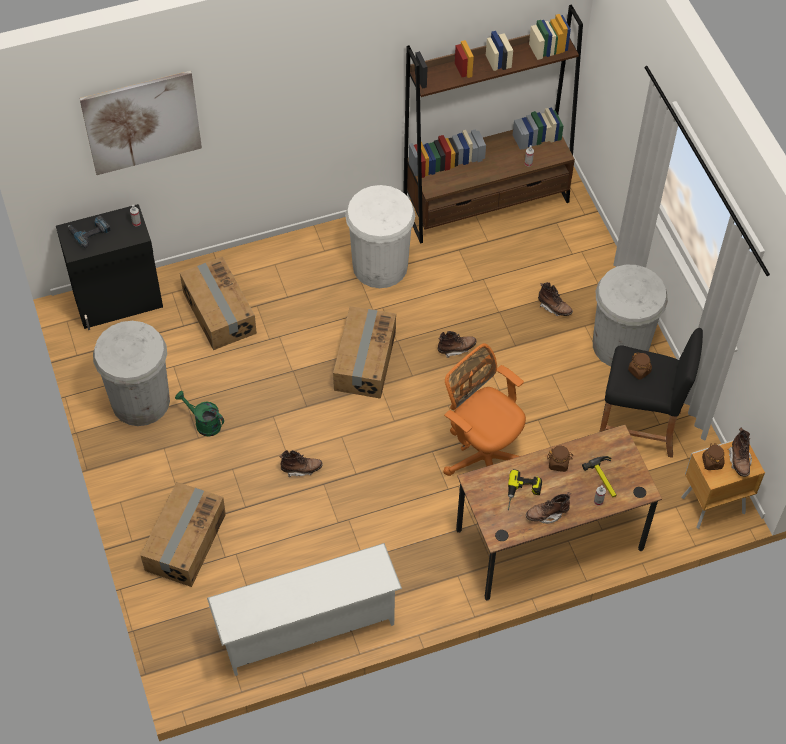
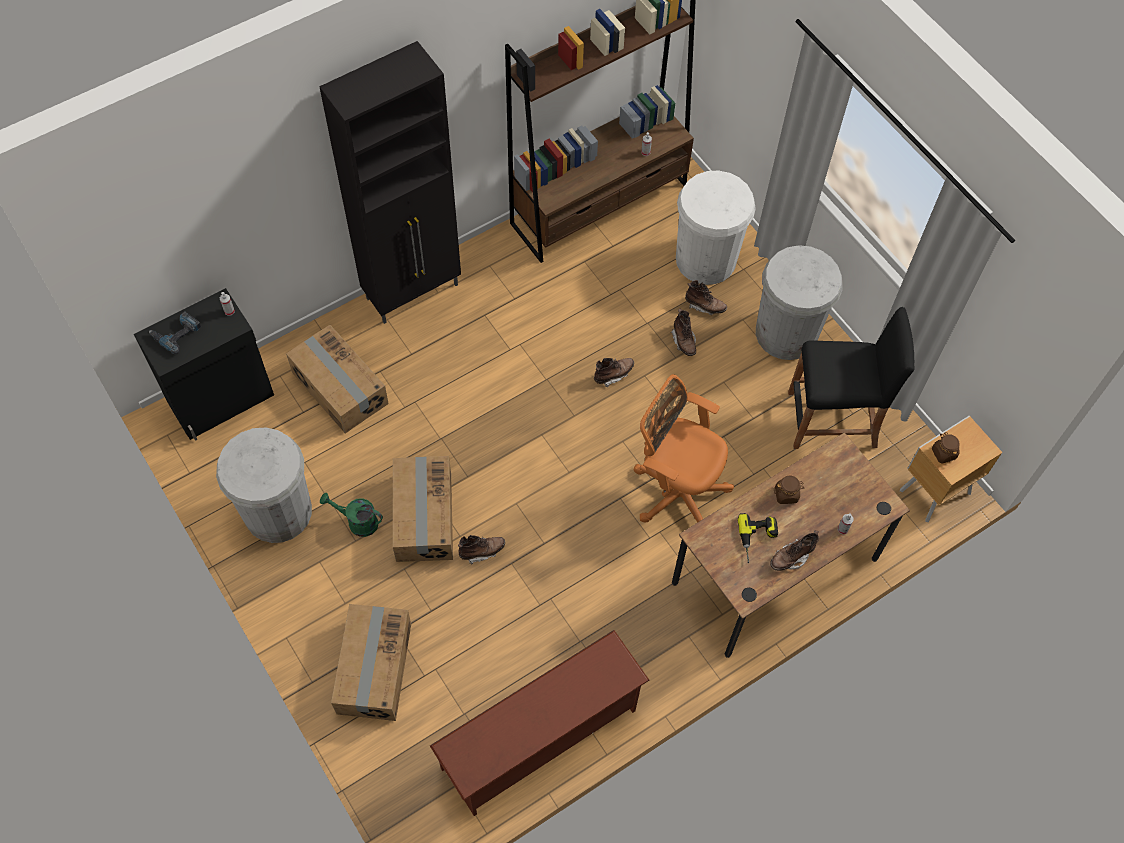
camera: 15 degrees left, 5 degrees up
picture [79,71,202,175] -> none
white shoe rack [207,543,402,676] -> brown shoe rack [430,630,649,816]
cardboard box [333,306,396,399] -> cardboard box moved to [393,456,453,562]
white trash can [345,185,415,288] -> white trash can moved to [676,170,756,285]
hammer [582,456,617,498] -> none
brown jar [628,352,652,380] -> none
brown boot [728,428,752,477] -> brown boot moved to [671,308,696,356]
none -> black cabinet [319,41,461,324]

